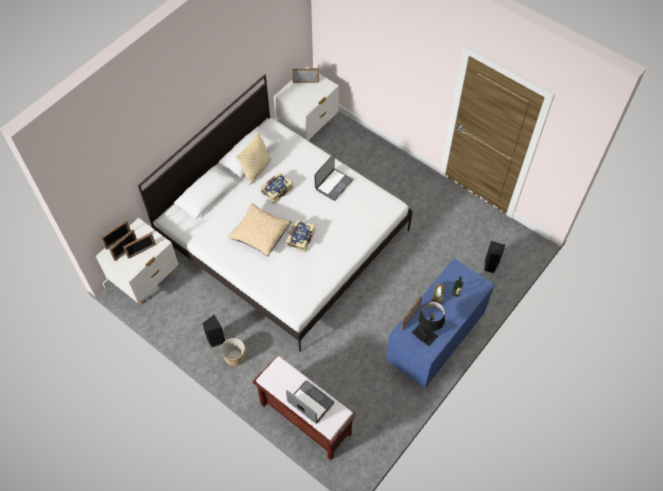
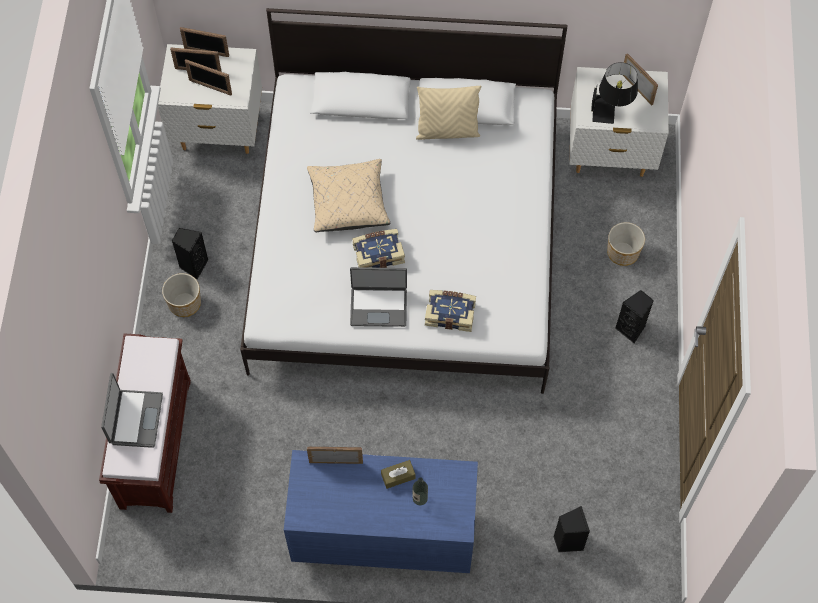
camera: 55 degrees right, 5 degrees up
book [260,172,293,203] -> book moved to [425,290,476,332]
laptop [315,154,353,201] -> laptop moved to [350,267,407,327]
black table lamp [412,301,445,346] -> black table lamp moved to [591,62,638,124]
none -> planter [607,222,645,266]
none -> black speaker [615,290,654,343]

